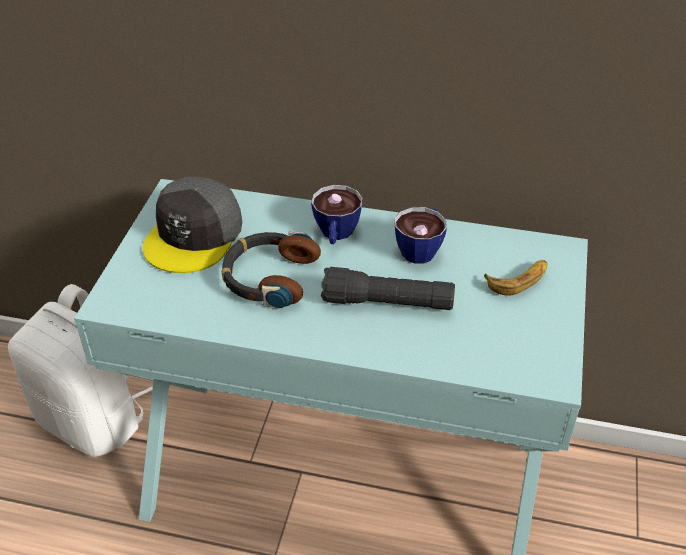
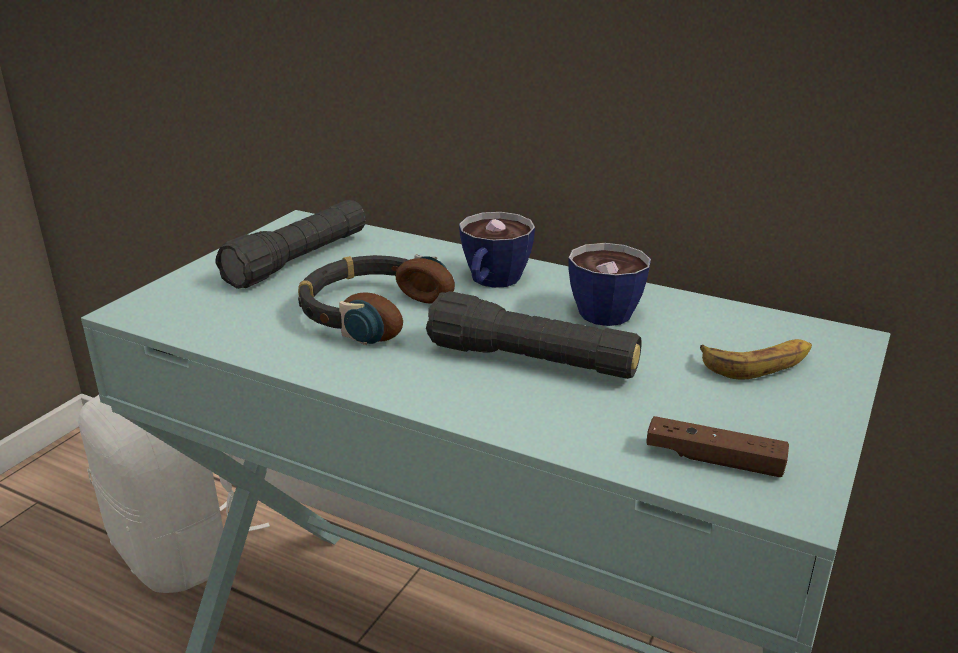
camera: 15 degrees right, 15 degrees down
grey cap [143,177,242,273] -> black flashlight [215,200,366,289]
none -> brown game controller [646,416,789,477]

